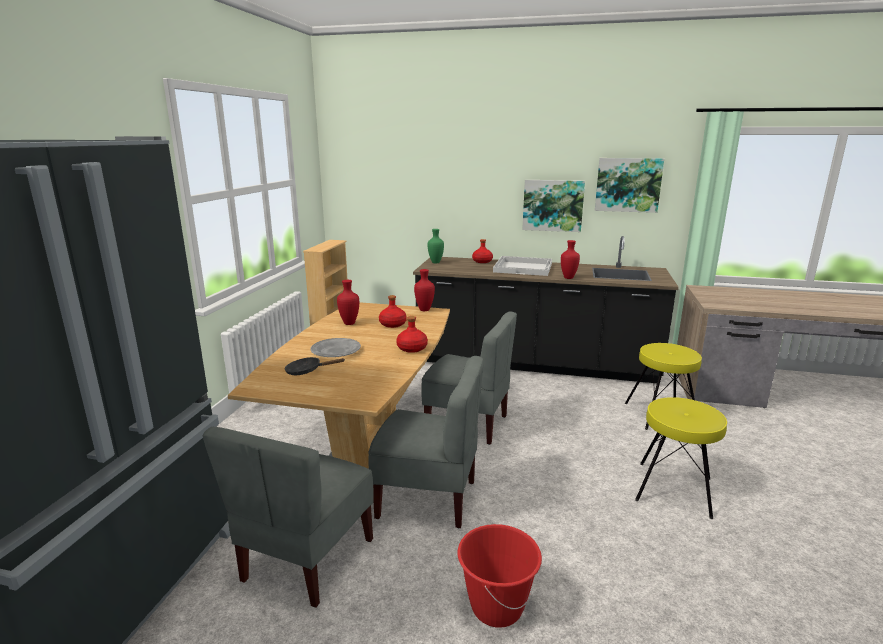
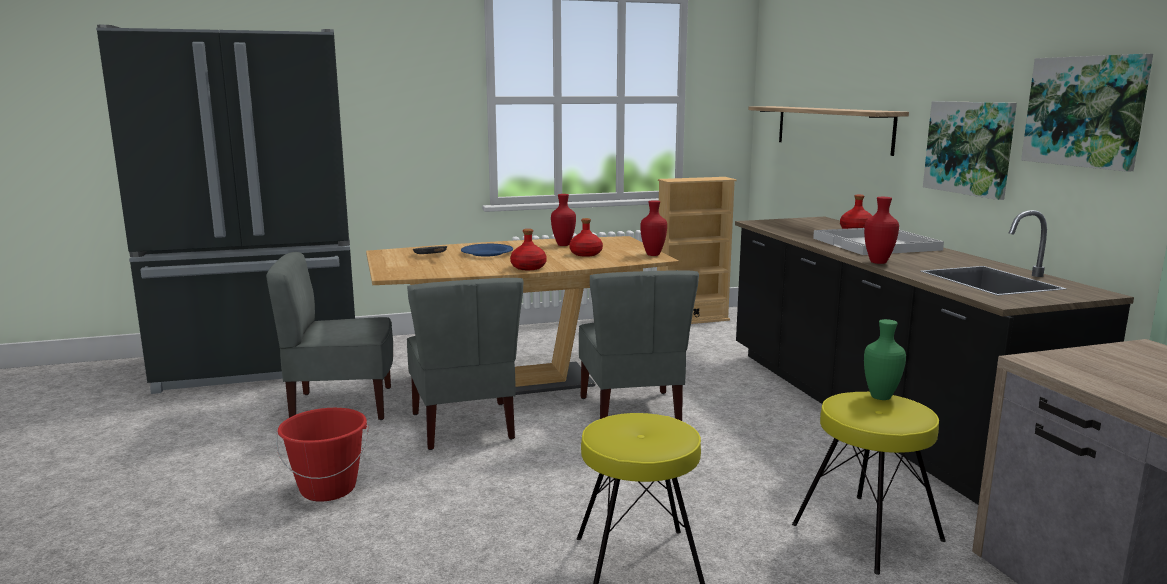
camera: 60 degrees right, 5 degrees down
grey plate [311,338,361,357] -> blue plate [461,244,513,257]
green vase [428,229,444,263] -> green vase moved to [864,319,906,400]
none -> shelf [748,106,909,156]

